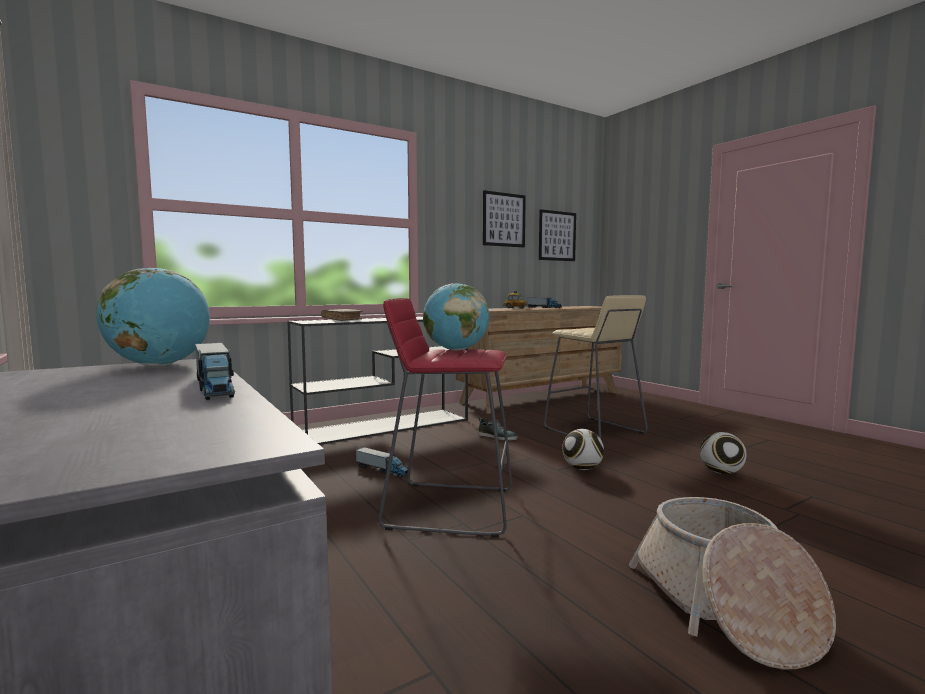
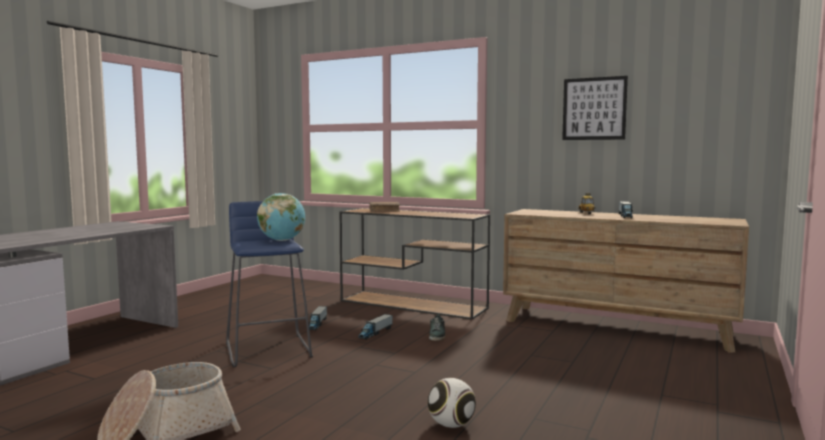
camera: 60 degrees right, 0 degrees up
globe [96,268,210,366] -> none
toy truck [195,343,236,400] -> toy truck moved to [358,314,393,340]
white console table [287,316,468,445] -> brown console table [340,208,490,320]
red stool [379,298,512,537] -> blue stool [226,201,313,368]
picture [539,209,576,261] -> none
beige stool [544,295,648,439] -> none
football [562,429,604,470] -> none

